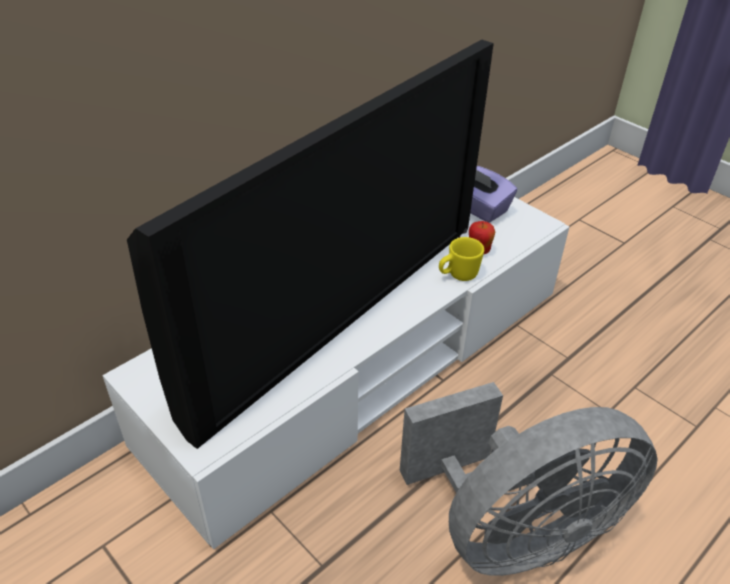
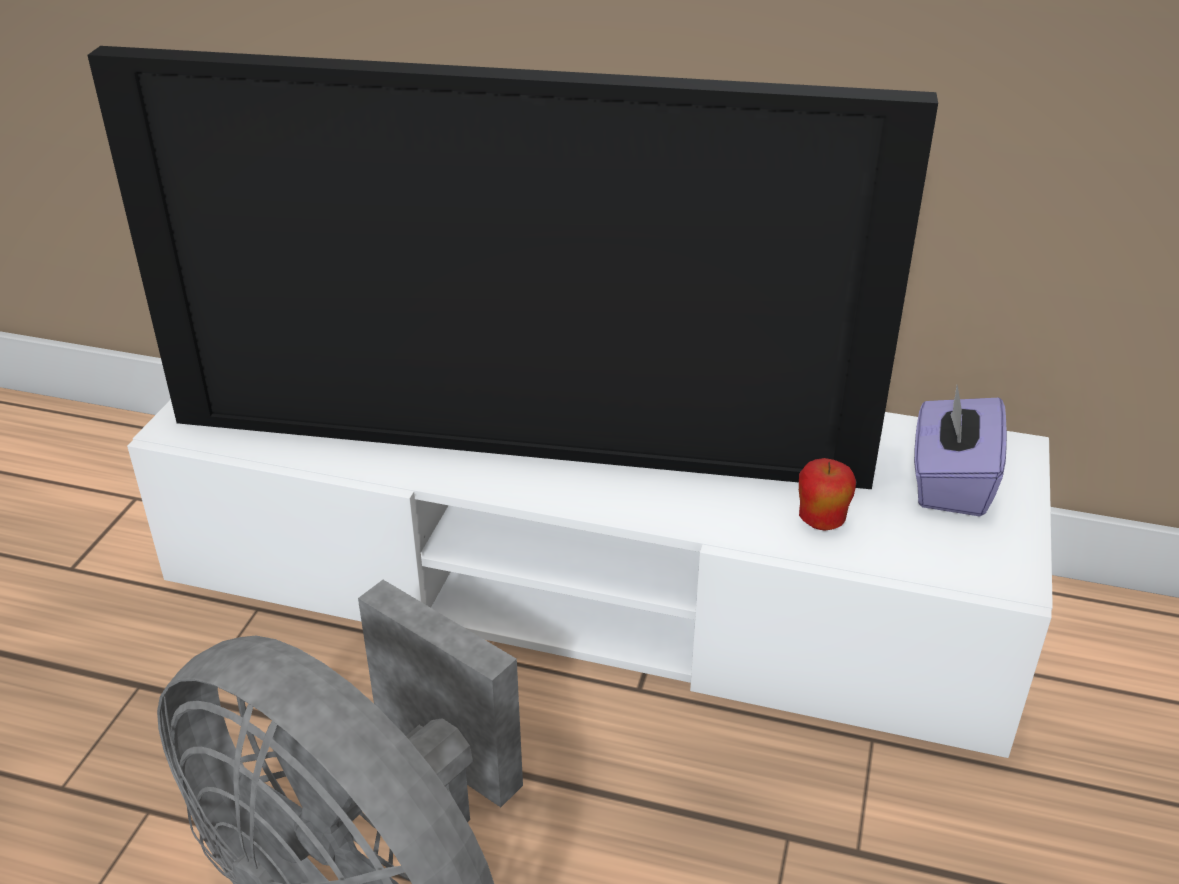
camera: 60 degrees right, 5 degrees down
yellow mug [439,237,484,281] -> none

